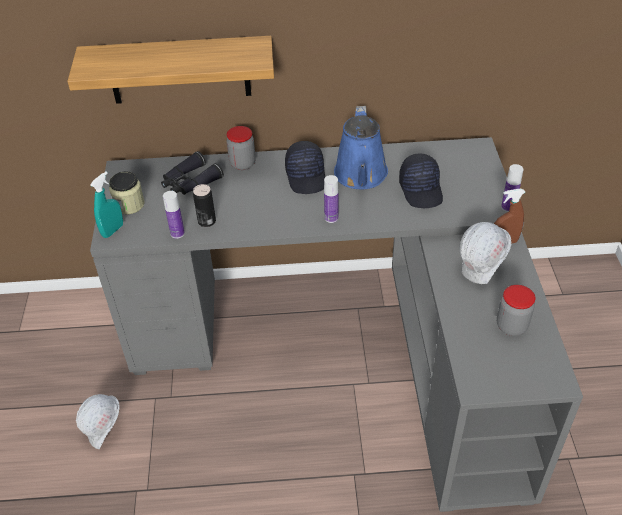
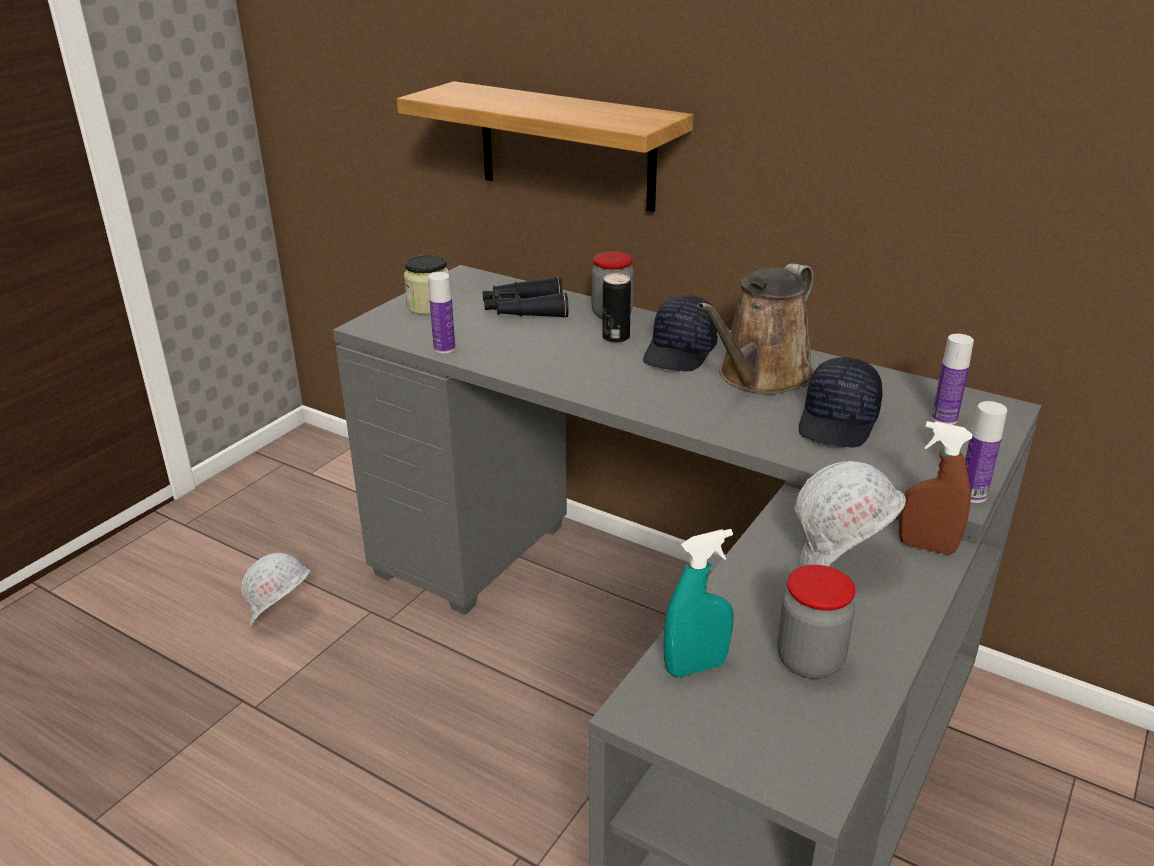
camera: 35 degrees right, 15 degrees down
turquoise spray bottle [90,171,123,238] -> turquoise spray bottle moved to [664,529,734,677]
can [193,184,216,227] -> can moved to [602,273,631,343]
bottle [324,175,338,223] -> bottle moved to [932,334,974,425]
blue watering can [334,106,388,189] -> brown watering can [697,263,814,395]

